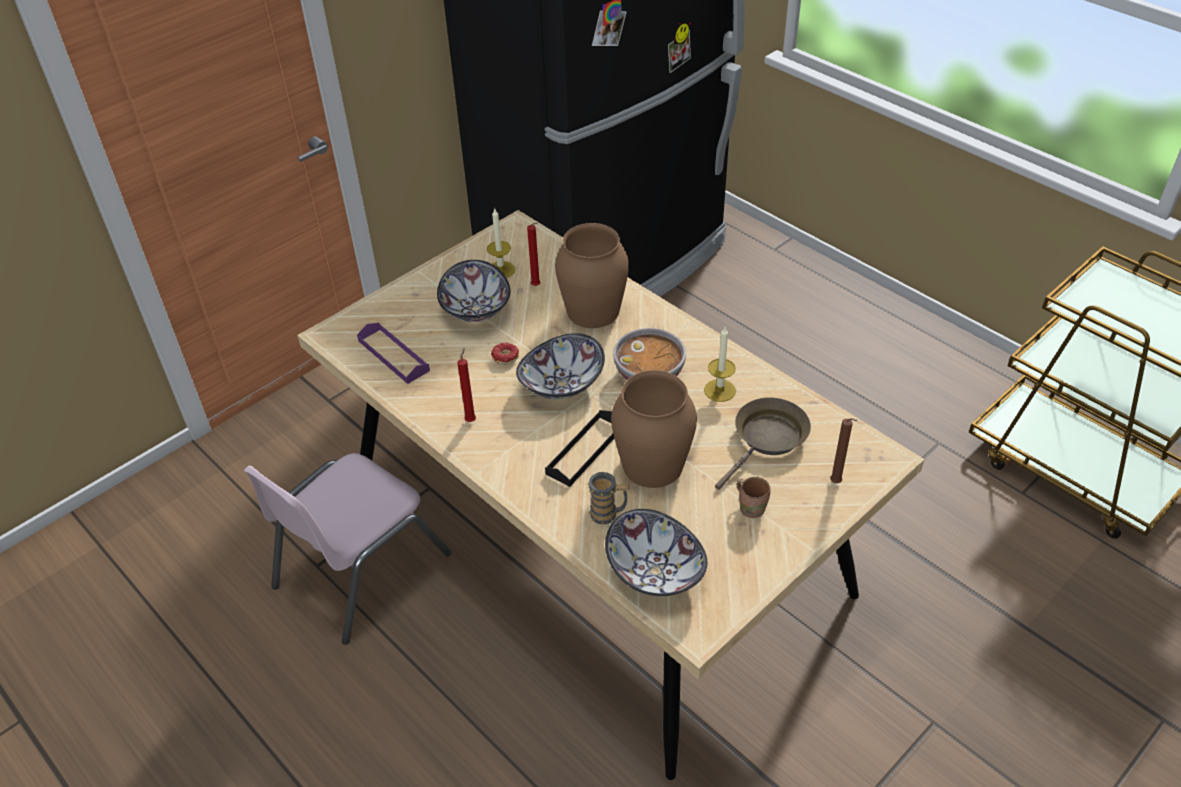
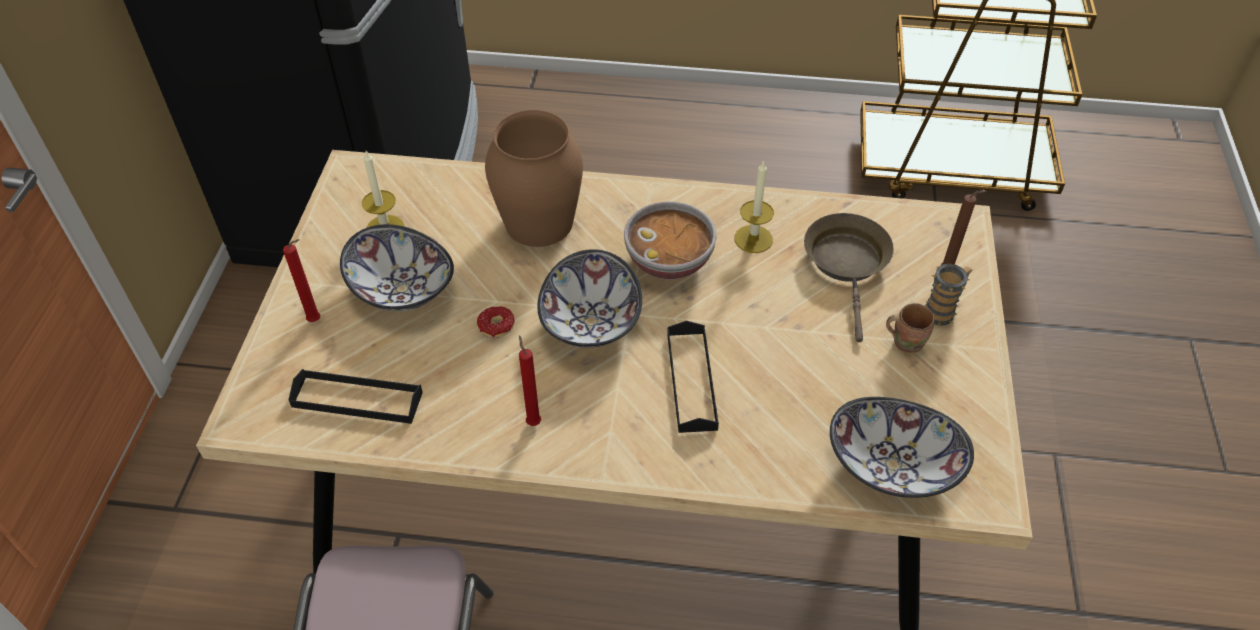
camera: 40 degrees left, 5 degrees up
purple tray [357,323,430,384] -> black tray [288,369,423,424]
red candle [527,223,541,286] -> red candle moved to [283,239,320,322]
mug [587,472,630,525] -> mug moved to [925,264,972,326]
brown vase [611,370,697,488] -> none

